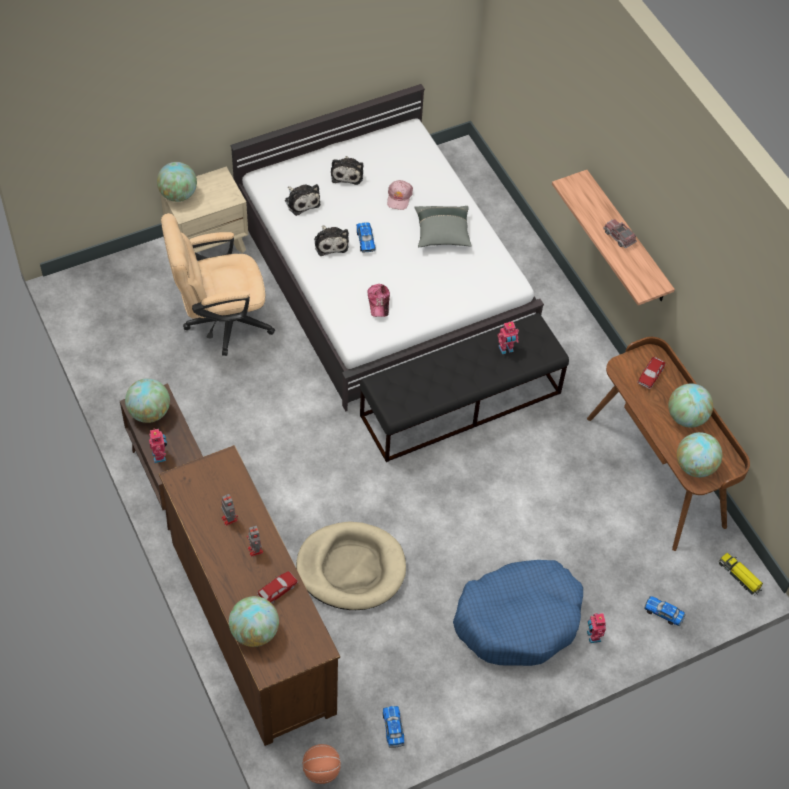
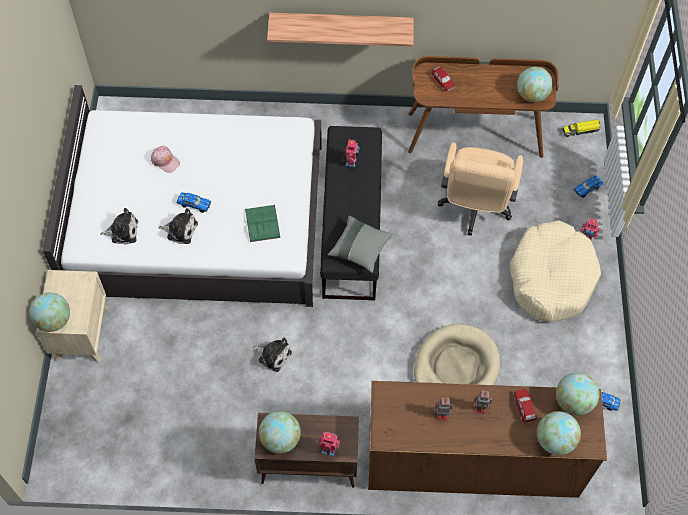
camera: 60 degrees left, 5 degrees up
beige office chair [161,213,275,356] -> beige office chair moved to [438,142,523,236]
basketball [303,744,341,784] -> none
plush toy [331,156,363,185] -> plush toy moved to [253,338,292,372]
cap [367,284,390,317] -> green book [245,205,281,242]
grey pillow [414,206,472,247] -> grey pillow moved to [328,216,392,273]
blue dog bed [453,560,583,666] -> beige dog bed [510,220,601,322]
toy truck [604,219,637,248] -> none
globe [668,383,713,428] -> globe moved to [556,372,599,415]

